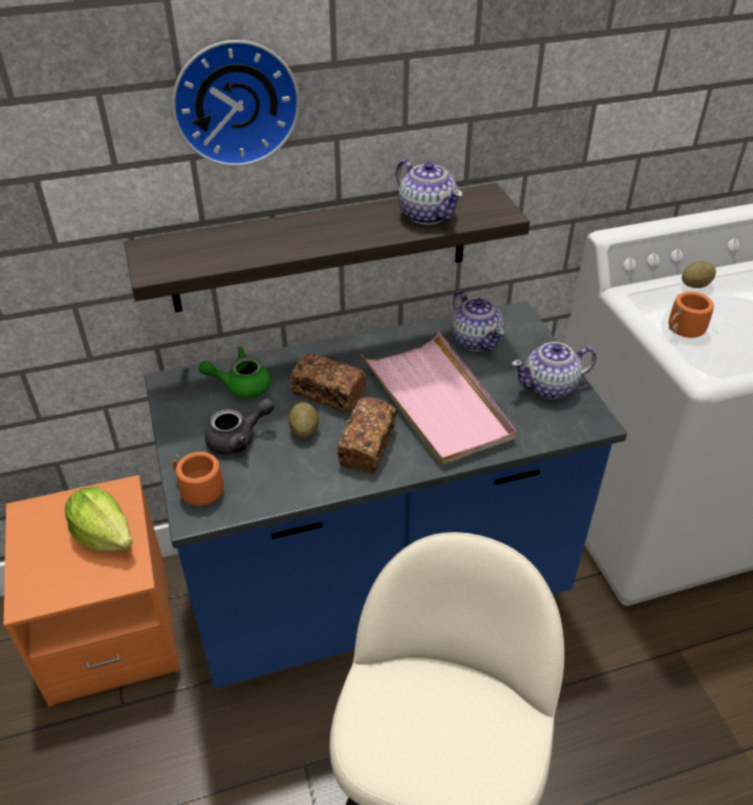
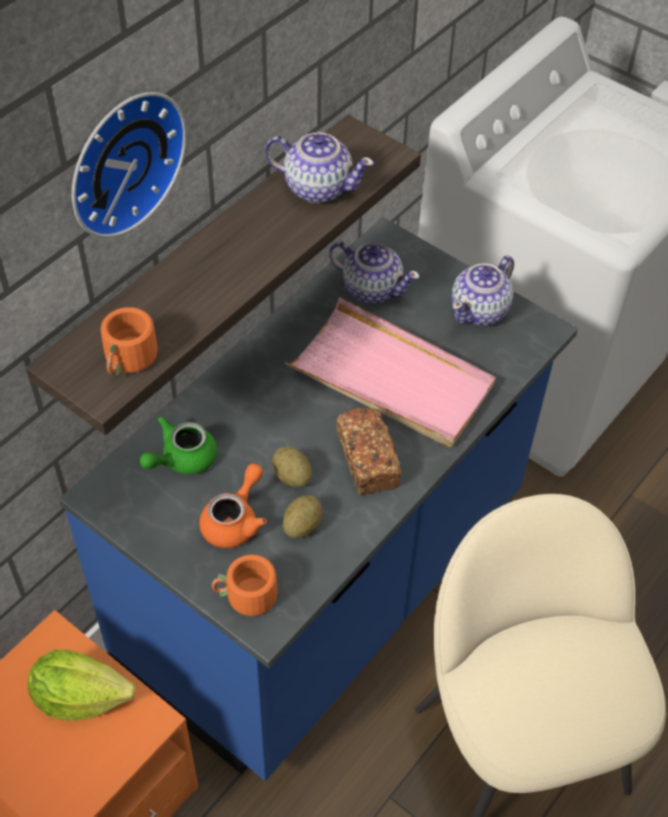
camera: 35 degrees left, 10 degrees up
grey teapot [205,398,275,455] -> orange teapot [199,463,267,548]
bread [290,354,366,412] -> none
orange mug [668,291,718,338] -> orange mug moved to [101,307,175,376]
potato [682,261,716,288] -> potato moved to [283,495,322,538]

